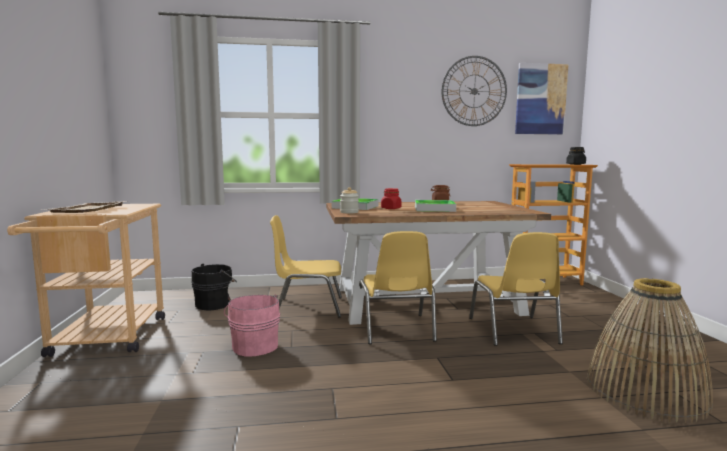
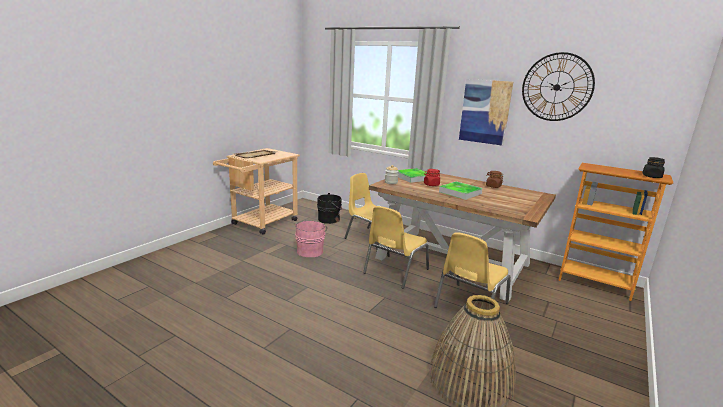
camera: 40 degrees right, 10 degrees up
picture [515,63,569,134] -> picture moved to [459,79,513,146]

